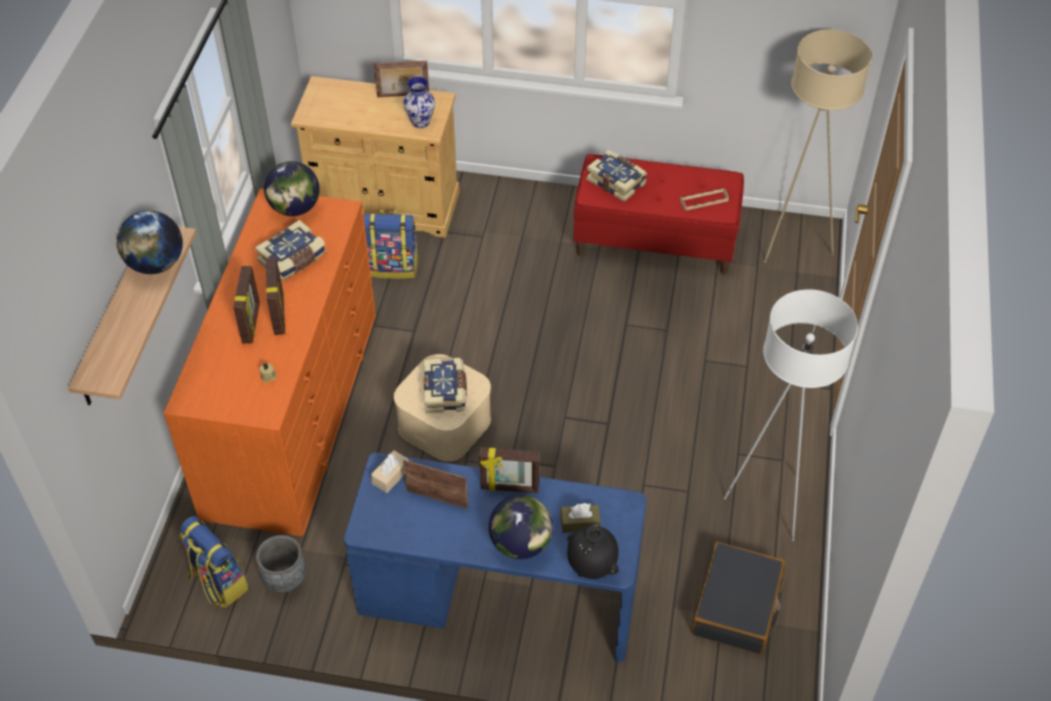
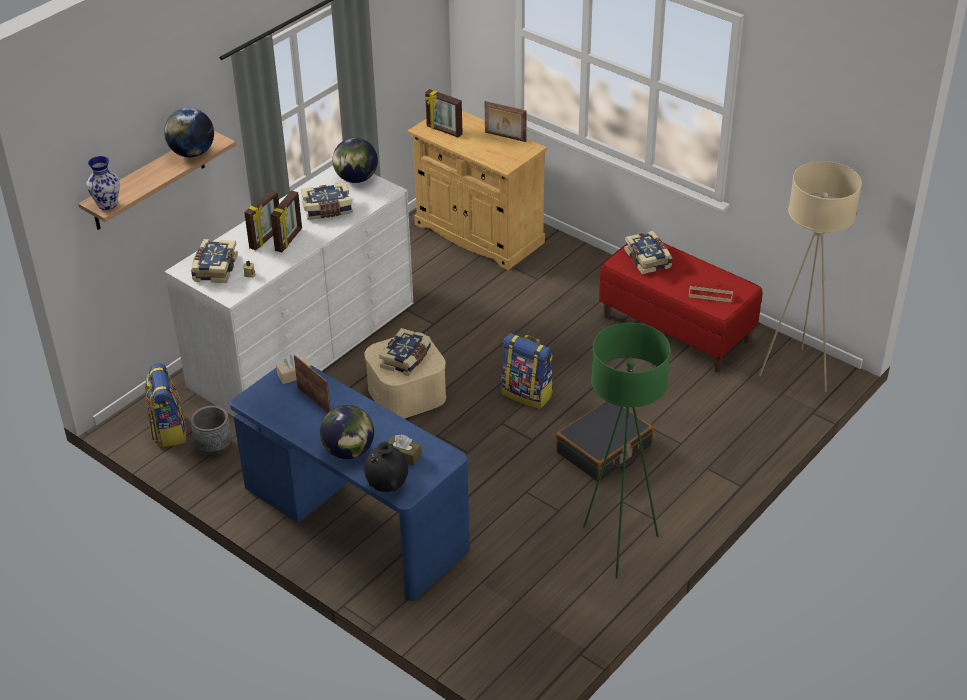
camera: 30 degrees right, 10 degrees down
orange dresser [164,189,376,537] -> white dresser [165,166,413,416]
backpack [364,209,419,279] -> backpack moved to [501,333,553,409]
vase [403,77,435,128] -> vase moved to [86,156,120,210]
picture frame [479,447,539,493] -> picture frame moved to [425,89,463,138]
black suitcase [691,542,785,654] -> black suitcase moved to [556,401,653,481]
white floor lamp [723,289,858,541] -> green floor lamp [583,323,671,579]
none -> book [191,239,238,283]

